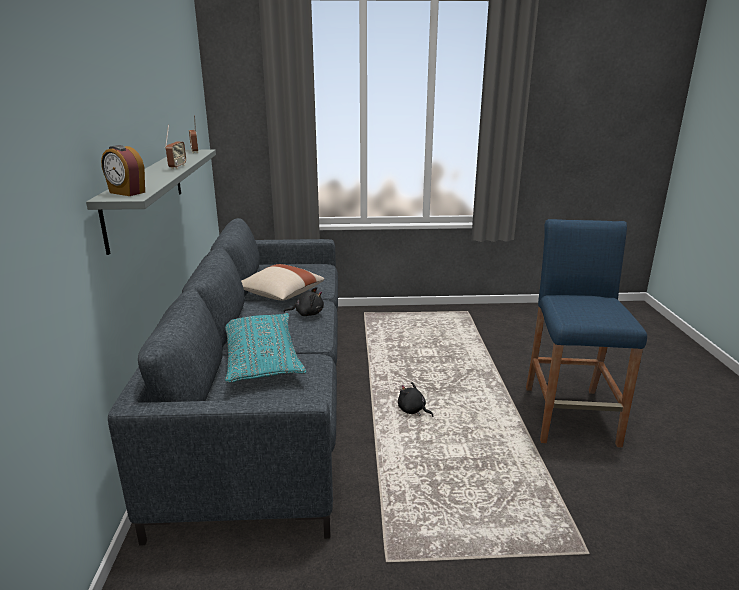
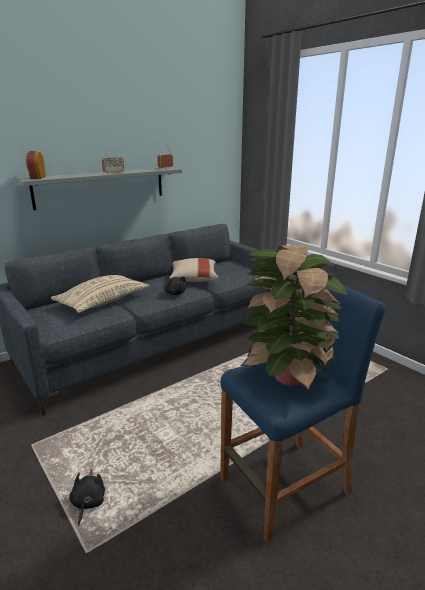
camera: 55 degrees right, 0 degrees up
turquoise pillow [225,313,306,383] -> beige pillow [51,275,149,313]
black plush toy [398,382,434,417] -> black plush toy moved to [69,469,105,526]
none -> potted plant [241,244,348,390]

